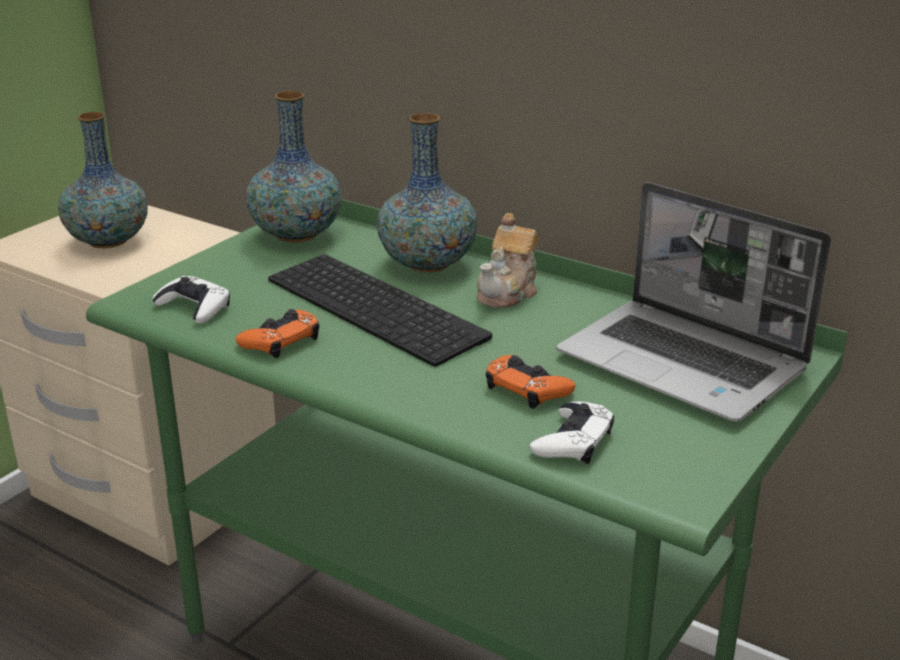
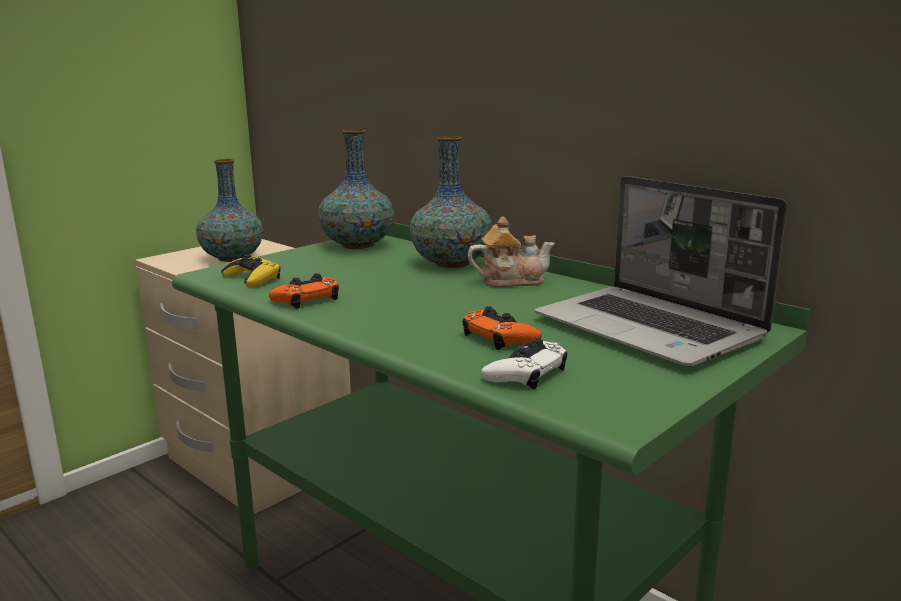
camera: 10 degrees right, 10 degrees down
white game controller [153,276,230,324] -> yellow game controller [221,254,280,287]
keyboard [268,254,492,367] -> none
teapot [477,213,539,308] -> teapot turned 135 degrees counterclockwise [468,217,555,287]

